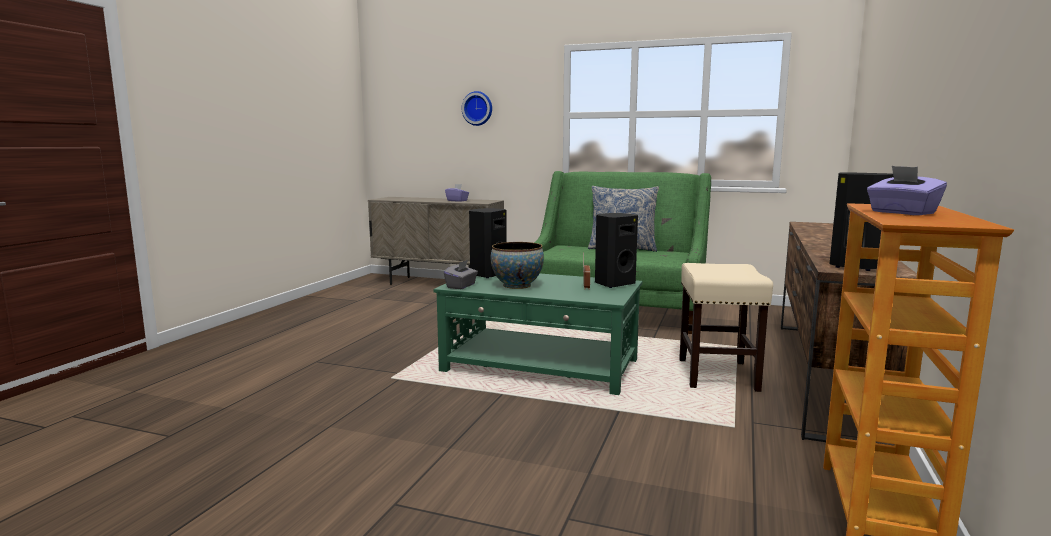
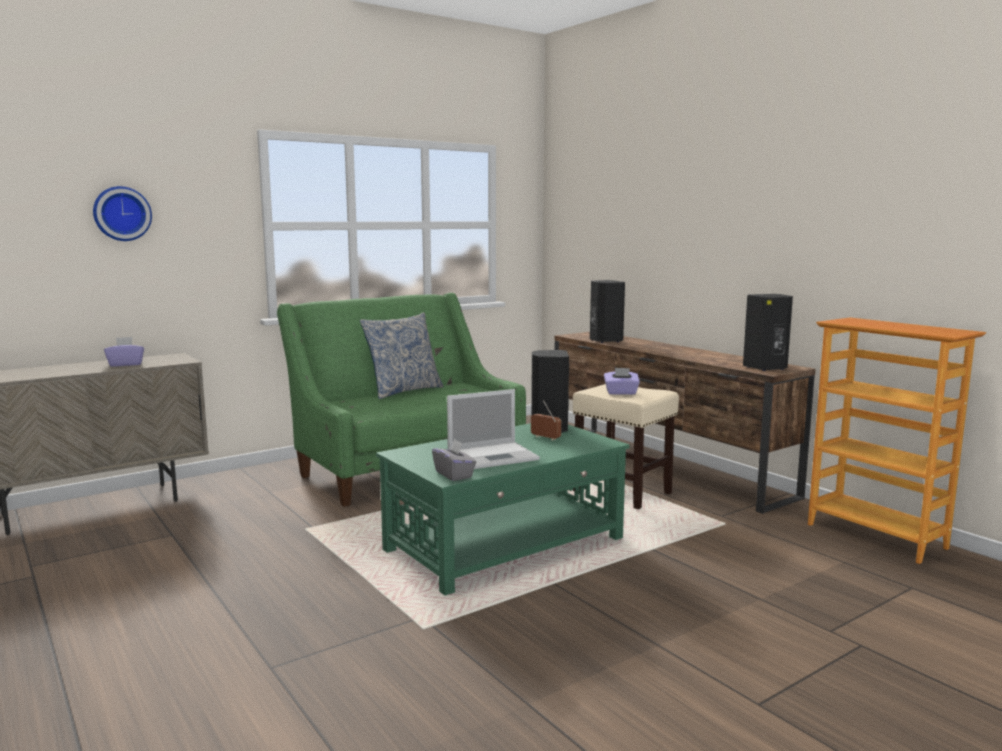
camera: 55 degrees left, 0 degrees up
black speaker [469,208,507,278] -> black speaker moved to [590,280,625,343]
bowl [490,242,544,289] -> laptop [447,389,540,469]
purple tissue box [867,166,947,215] -> purple tissue box moved to [604,368,640,395]

